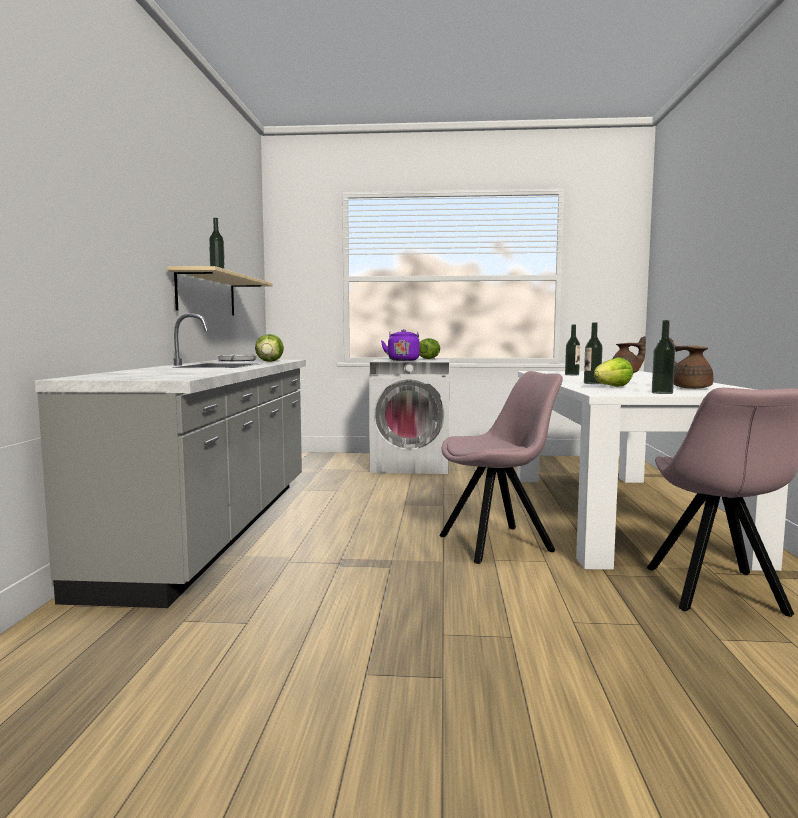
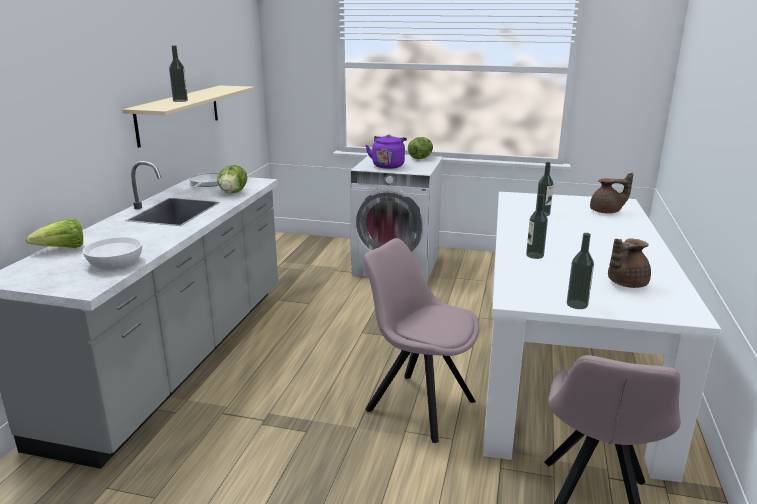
camera: 10 degrees right, 15 degrees up
pink chair [439,371,563,564] -> pink chair turned 135 degrees counterclockwise [363,238,480,443]
lettuce [594,357,633,387] -> lettuce moved to [26,218,83,248]
brown teapot [670,338,714,389] -> brown teapot turned 90 degrees counterclockwise [608,238,651,288]
none -> white bowl [83,237,142,270]

